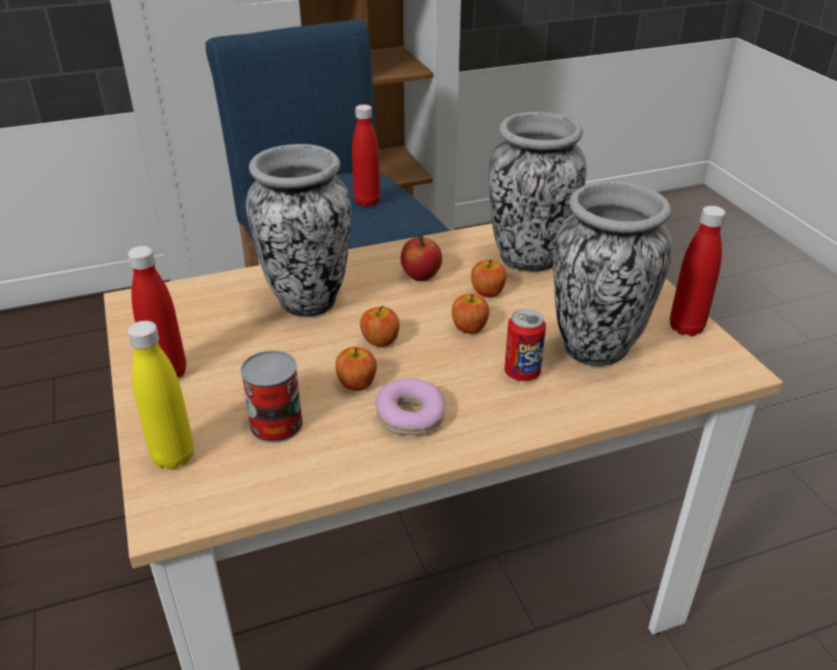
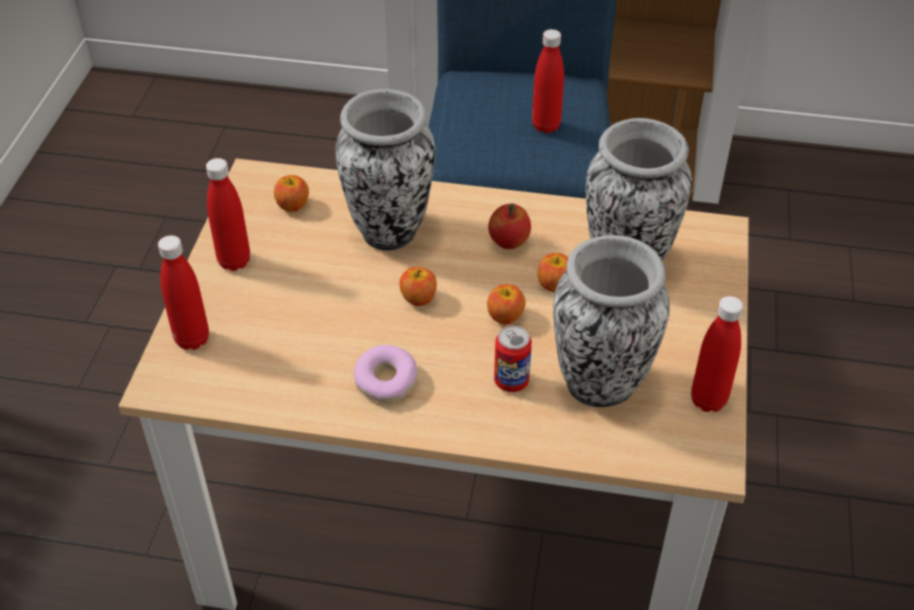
camera: 30 degrees right, 10 degrees up
yellow bottle [127,321,194,470] -> red bottle [158,235,209,350]
can [240,350,303,443] -> none
apple [335,347,377,391] -> apple moved to [274,175,309,212]

